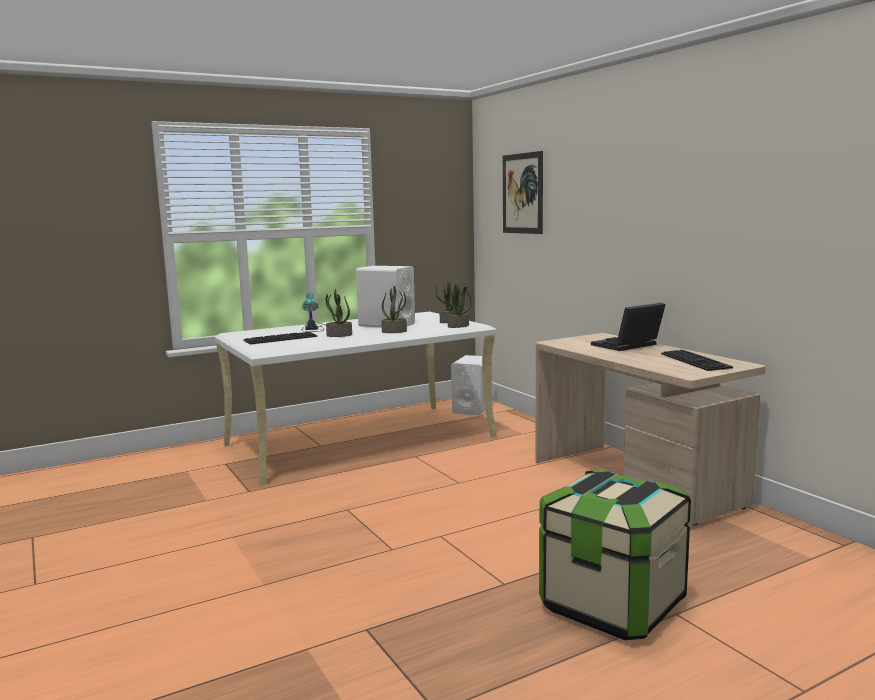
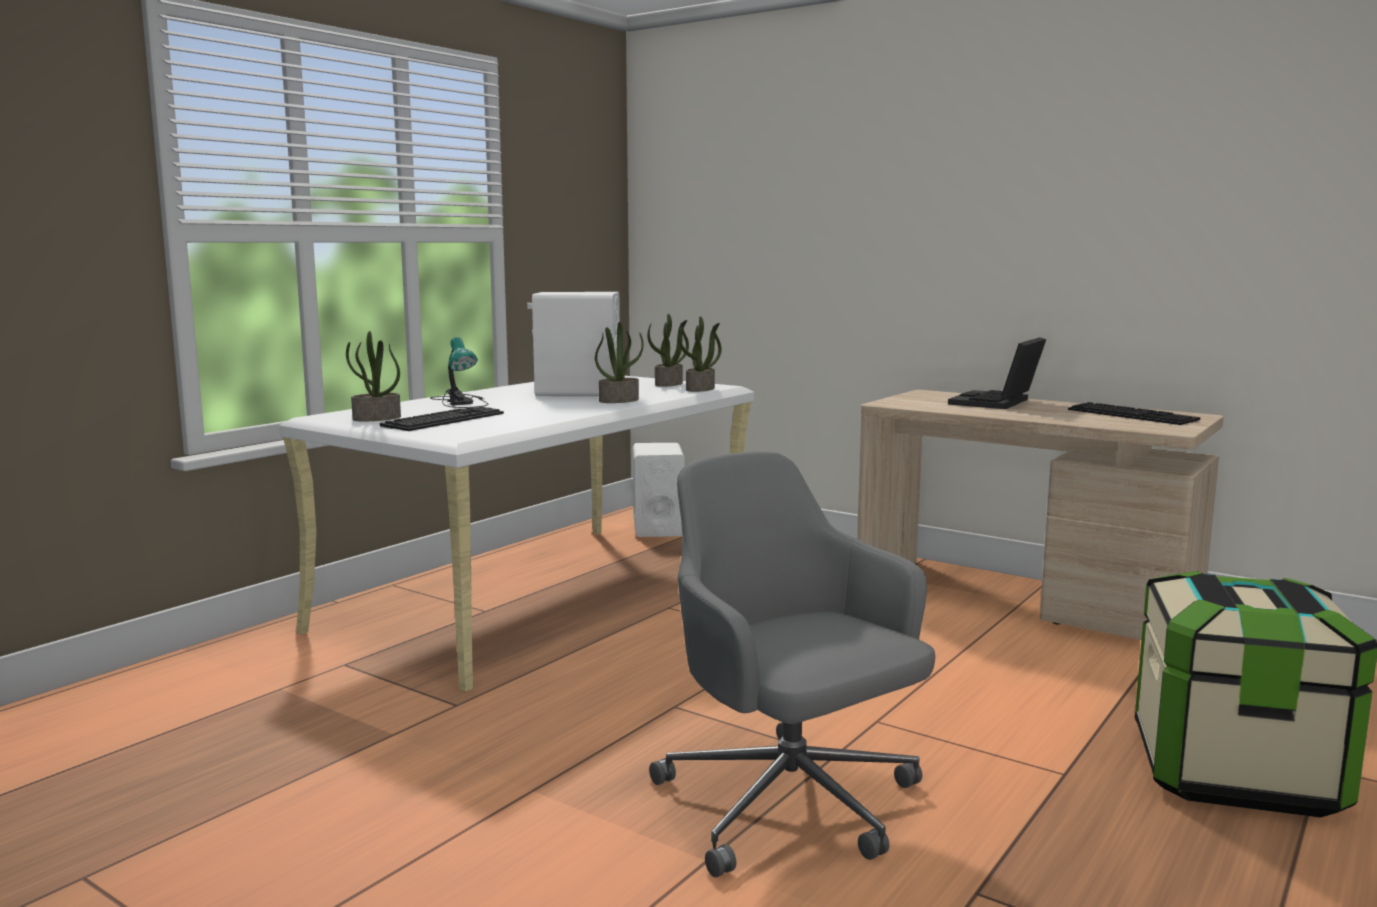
camera: 25 degrees left, 0 degrees up
potted plant [325,289,352,337] -> potted plant moved to [346,331,401,421]
picture [503,151,543,234] -> none
none -> grey office chair [649,451,935,877]

